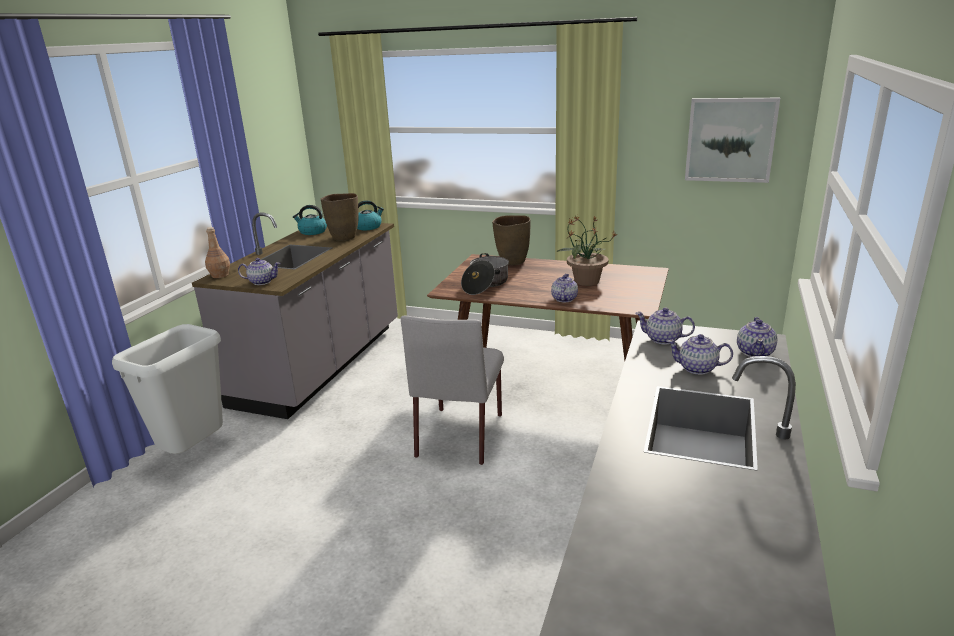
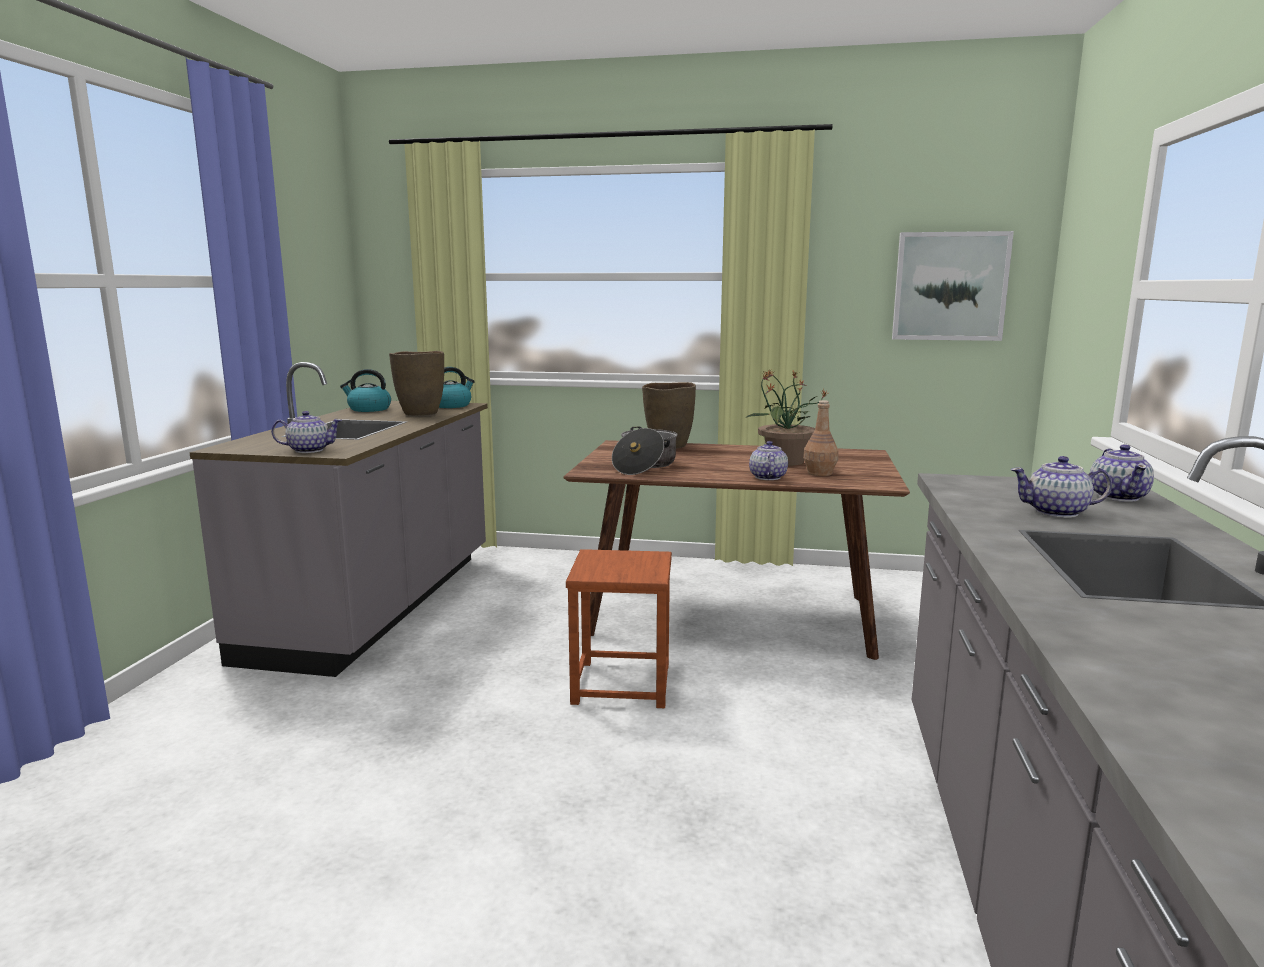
camera: 10 degrees left, 10 degrees down
white trash can [112,324,223,454] -> none
brown bottle [205,227,230,278] -> brown bottle moved to [803,400,838,476]
grey chair [401,315,504,465] -> brown stool [566,549,672,708]
teapot [635,308,695,345] -> none

